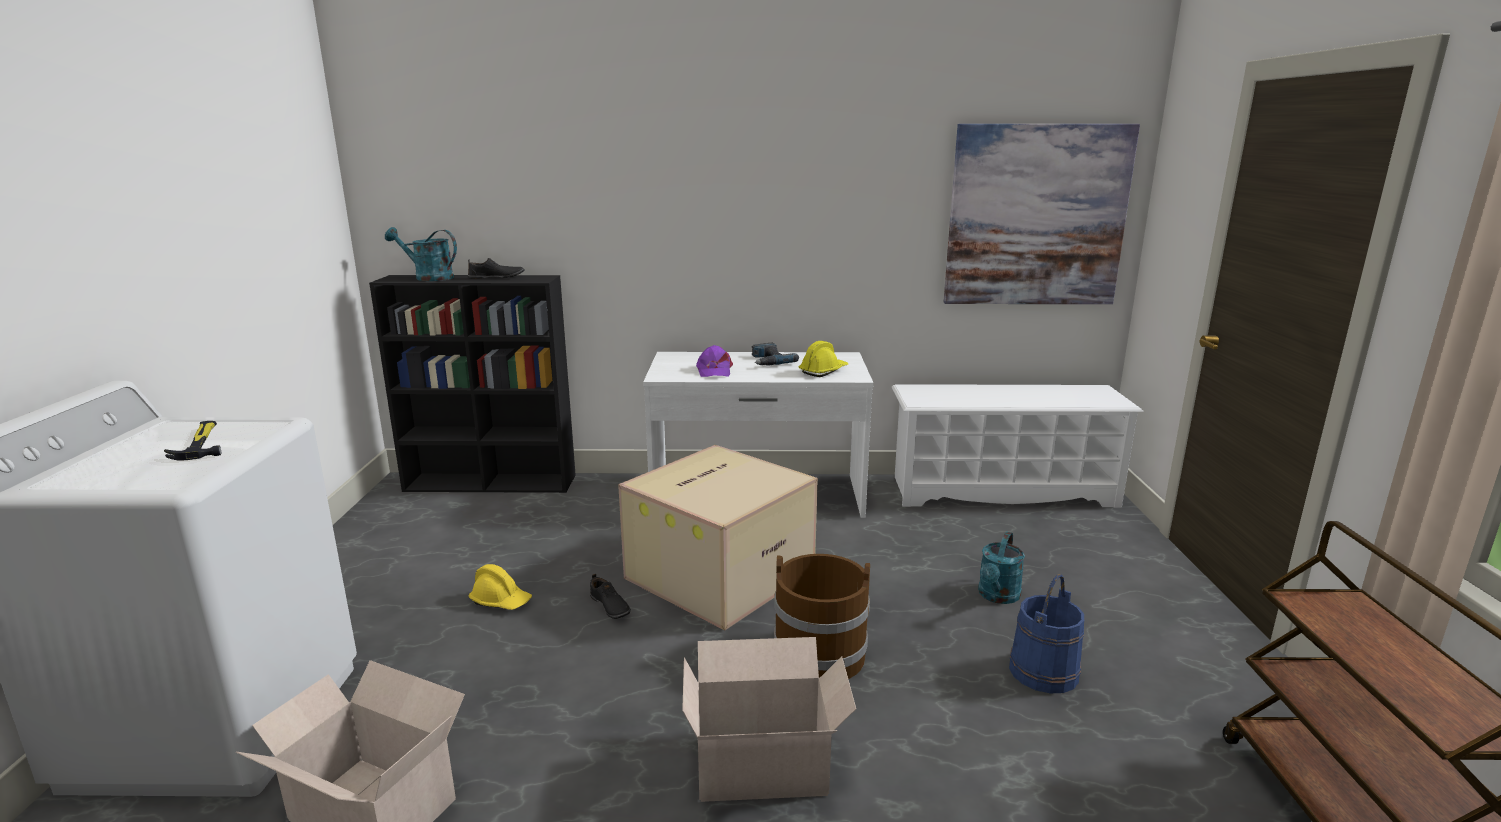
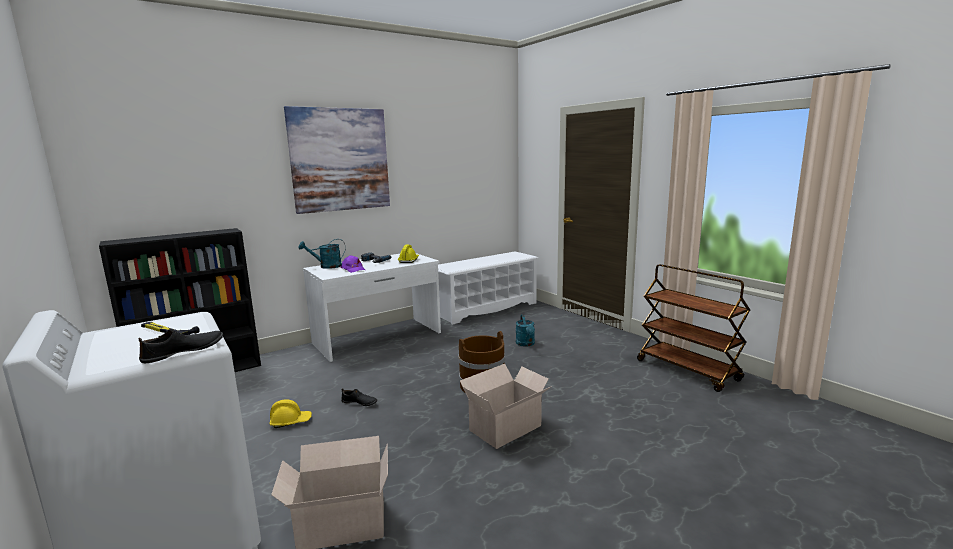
camera: 35 degrees left, 5 degrees down
turquoise watering can [385,227,457,281] -> turquoise watering can moved to [298,239,346,269]
black shoe [468,258,524,279] -> black shoe moved to [139,329,223,363]
cardboard box [618,445,818,630] -> none
picture [943,124,1140,304] -> picture moved to [284,106,390,214]
blue bucket [1009,574,1084,693] -> none

